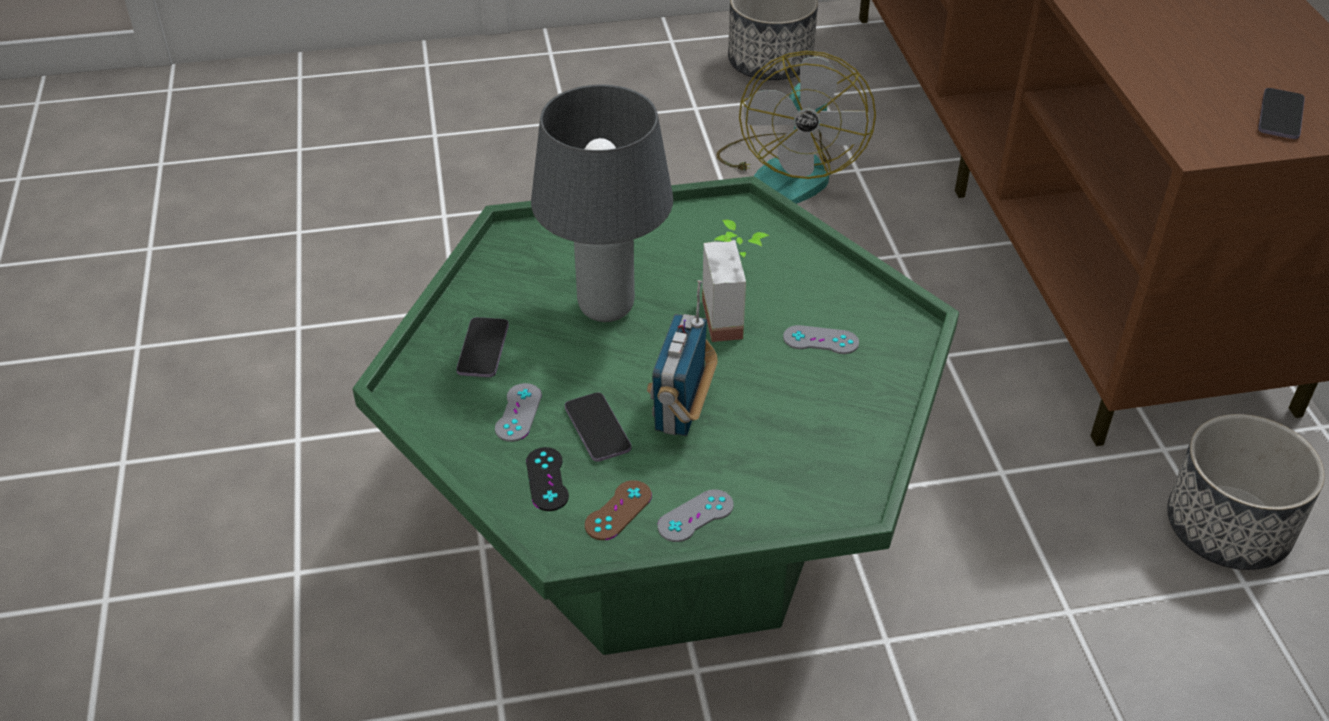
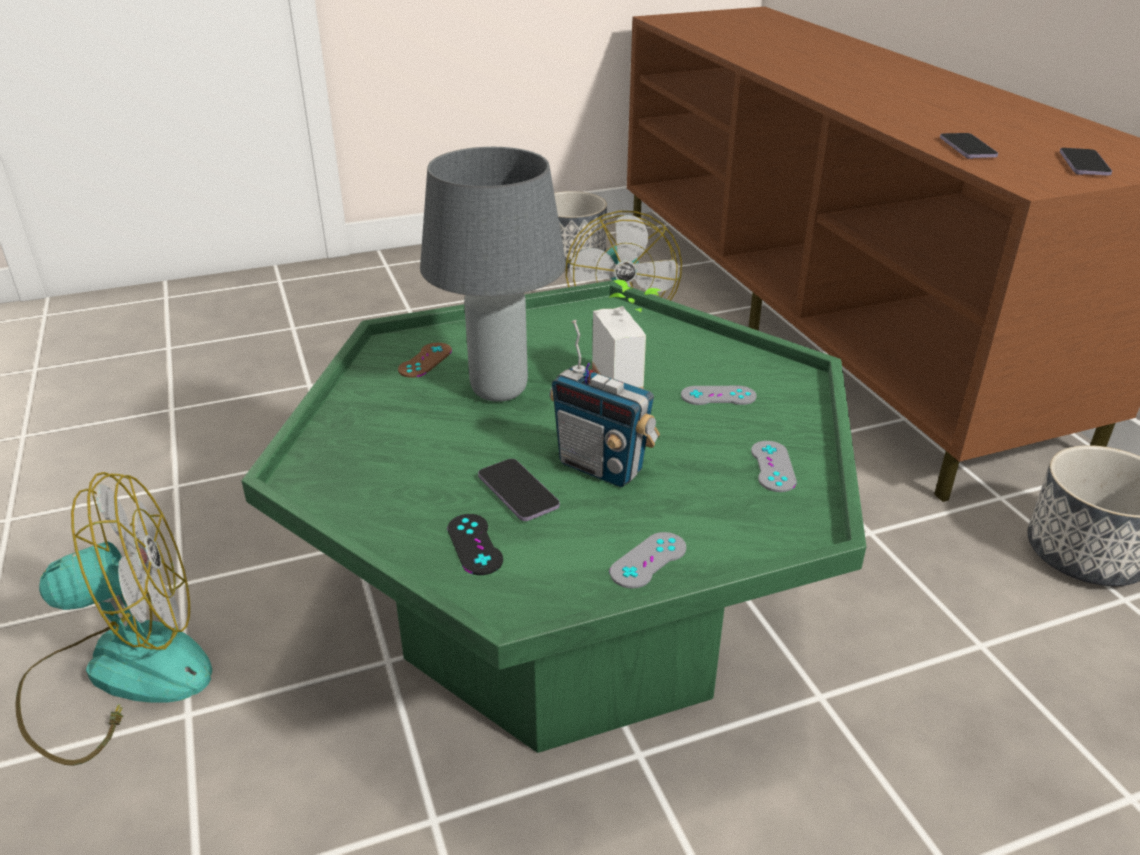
camera: 10 degrees left, 10 degrees down
phone [456,317,509,377] -> phone moved to [940,133,998,159]
grey game controller [495,383,542,442] -> grey game controller moved to [751,441,797,492]
brown game controller [585,480,652,540] -> brown game controller moved to [398,343,452,378]
radio [647,280,718,436] -> radio turned 60 degrees counterclockwise [550,320,660,487]
none -> fan [15,472,212,766]

